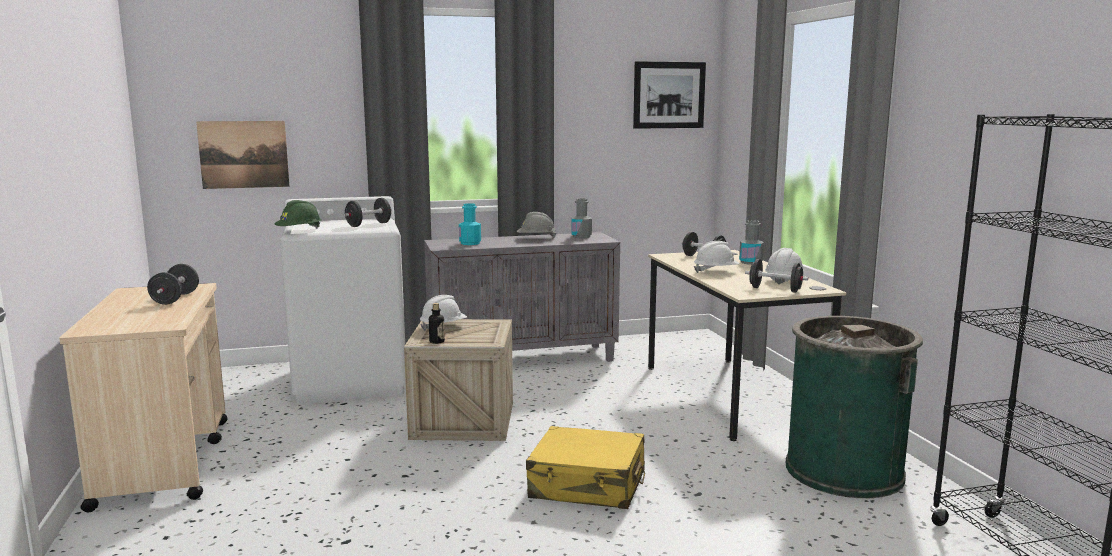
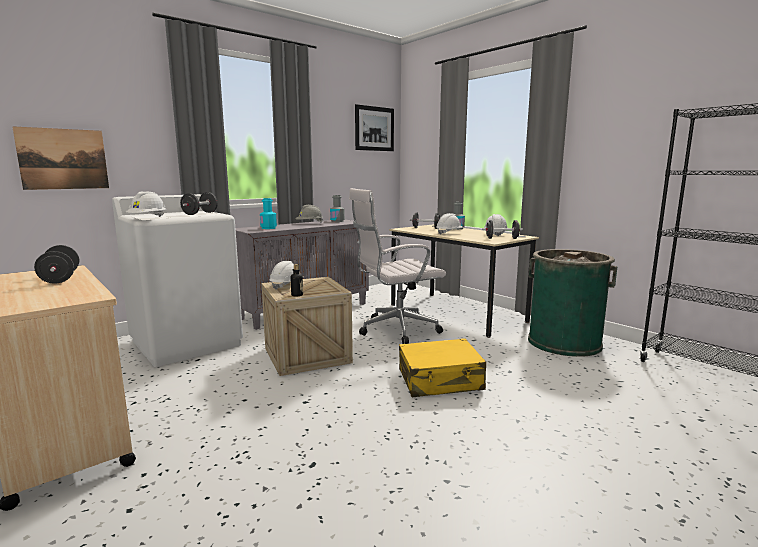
camera: 25 degrees left, 0 degrees up
green hard hat [275,200,321,229] -> white hard hat [126,191,166,217]
none -> white office chair [349,188,446,344]

